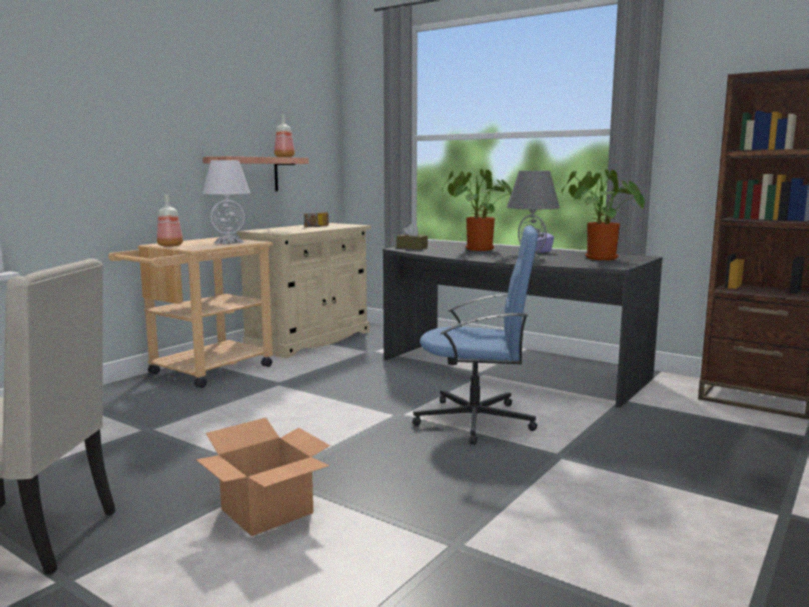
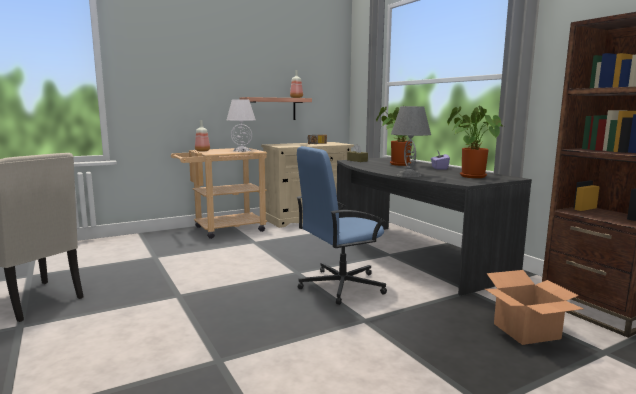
camera: 25 degrees right, 0 degrees up
cardboard box [196,418,330,536] -> cardboard box moved to [485,270,584,345]
blue office chair [413,226,538,445] -> blue office chair turned 120 degrees clockwise [296,146,387,305]

